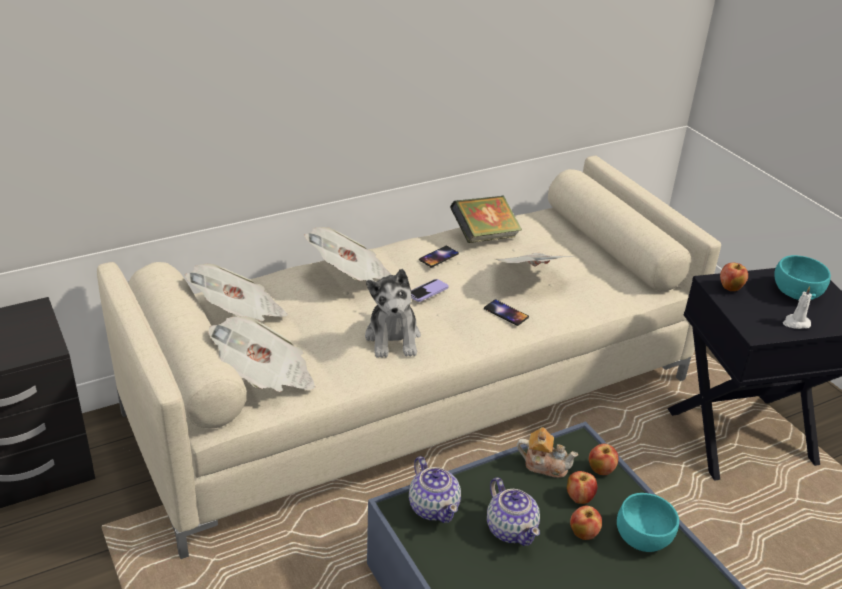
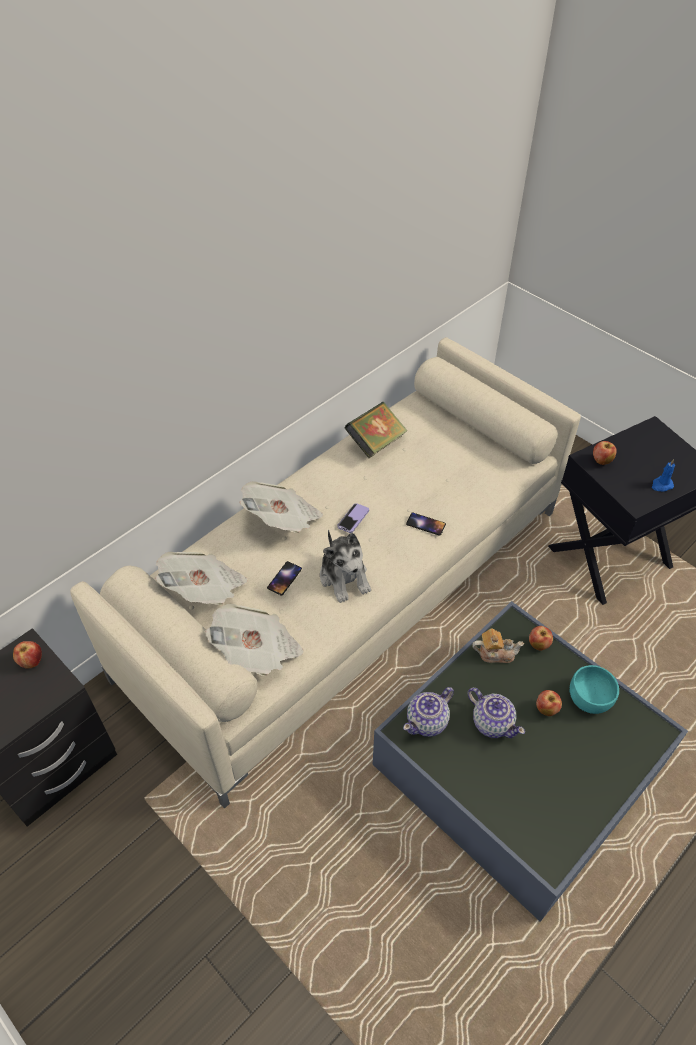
camera: 15 degrees left, 15 degrees up
teapot [409,456,461,523] -> teapot turned 90 degrees clockwise [403,687,454,737]
phone [419,246,459,267] -> phone moved to [267,561,302,596]
newspaper [497,253,576,267] -> none
apple [567,471,598,504] -> apple moved to [13,641,42,669]
turquoise bowl [774,255,831,300] -> none
white candle [783,286,812,329] -> blue candle [652,459,675,492]

